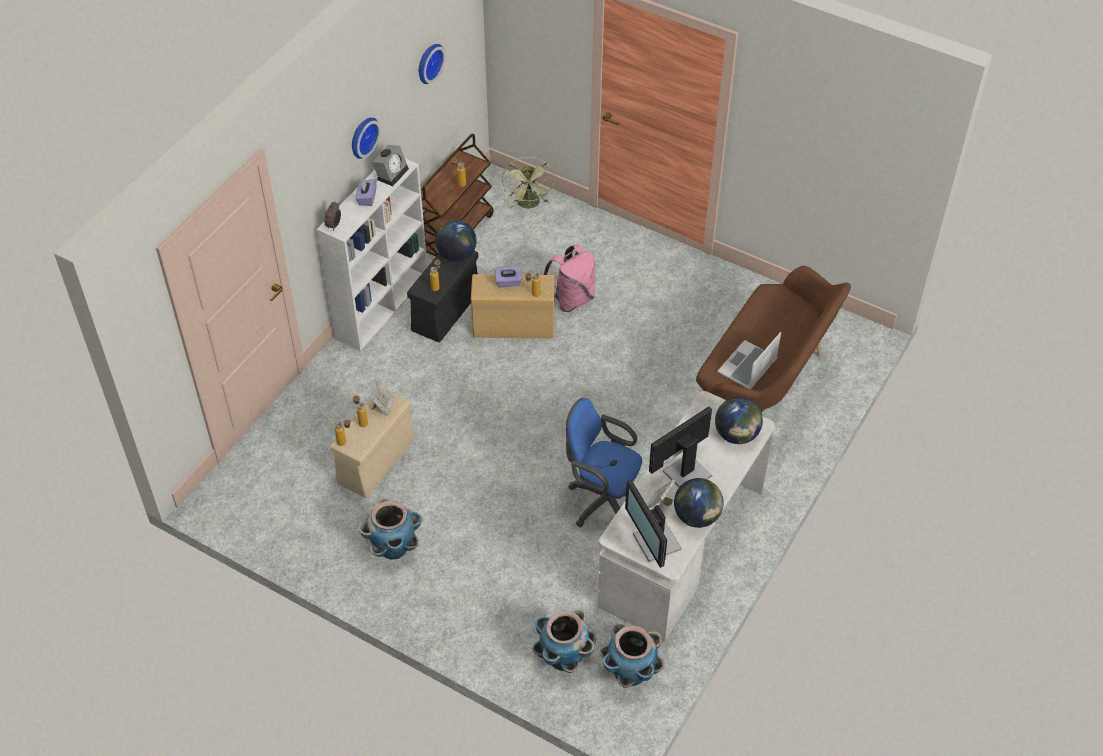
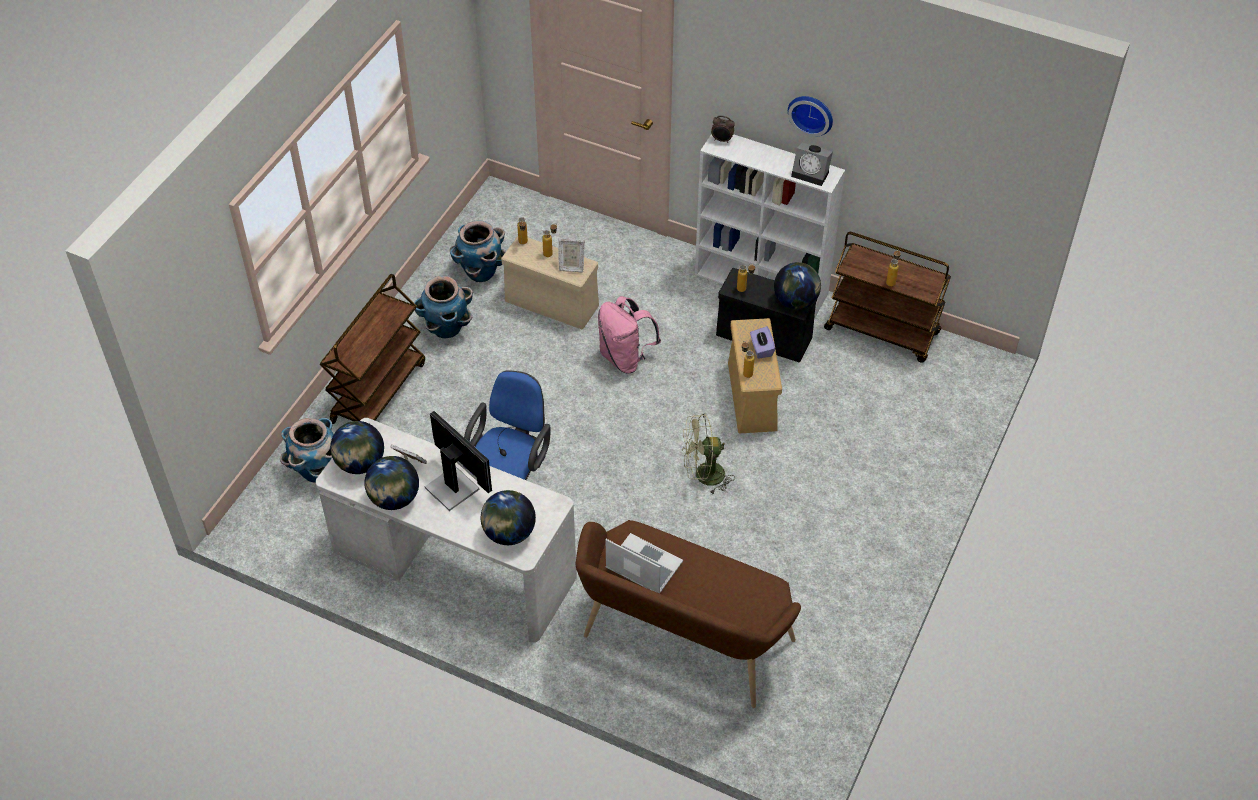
camera: 85 degrees right, 0 degrees up
purple tissue box [356,179,377,206] -> none
wall clock [419,44,446,84] -> none
green fan [502,157,555,209] -> green fan moved to [682,413,735,494]
pink backpack [544,245,595,312] -> pink backpack moved to [598,296,661,373]
planter [600,623,665,688] -> planter moved to [449,221,506,282]
monitor [625,479,682,568] -> globe [330,421,384,474]
none -> brown cart [320,274,425,424]

